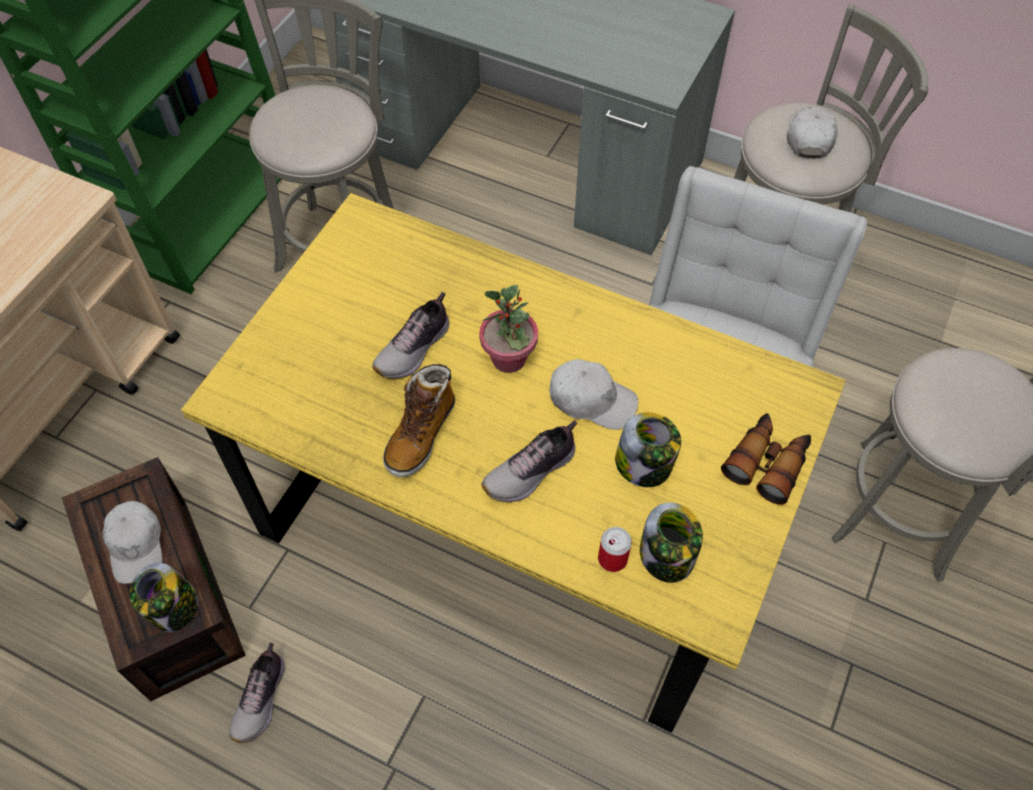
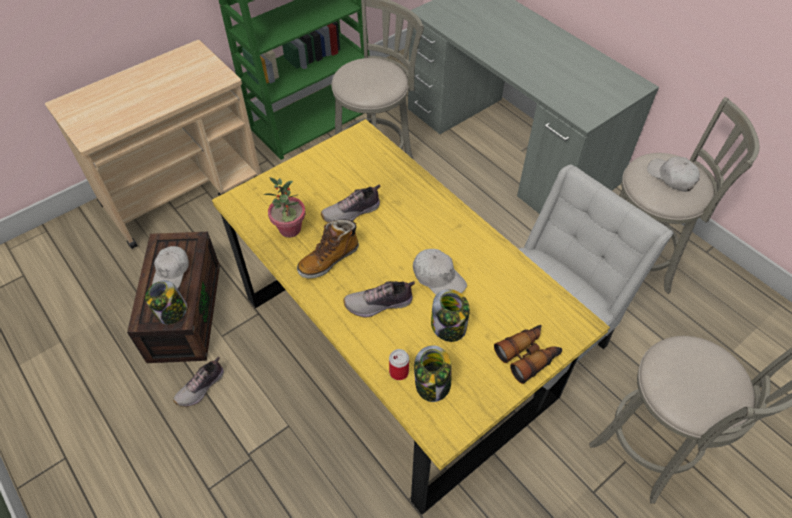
camera: 25 degrees right, 5 degrees down
potted plant [479,285,538,373] -> potted plant moved to [263,177,306,238]
white cap [787,107,838,159] -> white cap turned 75 degrees counterclockwise [647,157,700,192]

